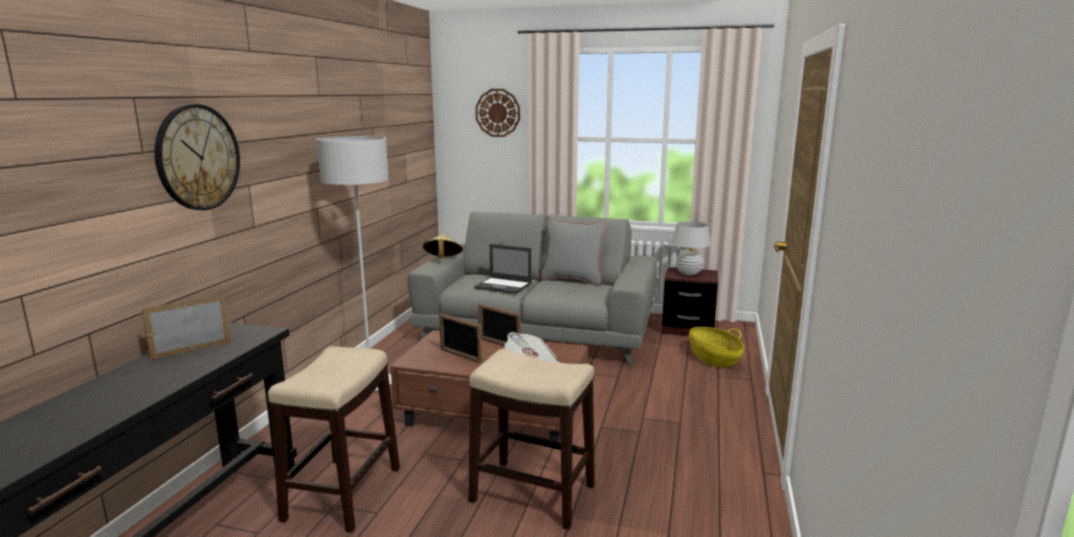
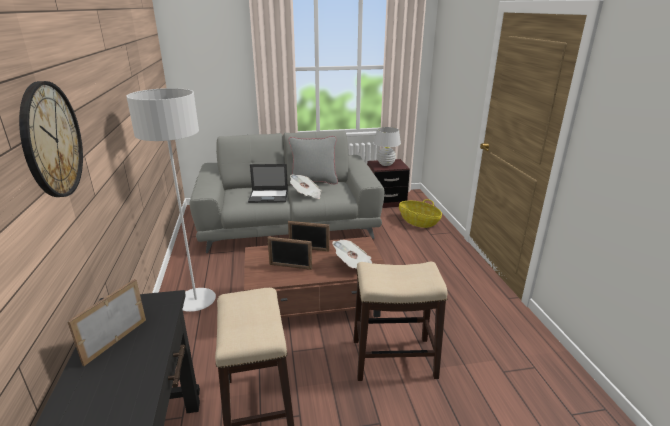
camera: 25 degrees left, 10 degrees up
beige hat [423,234,463,258] -> none
wall clock [475,89,520,137] -> none
none -> newspaper [290,174,321,199]

